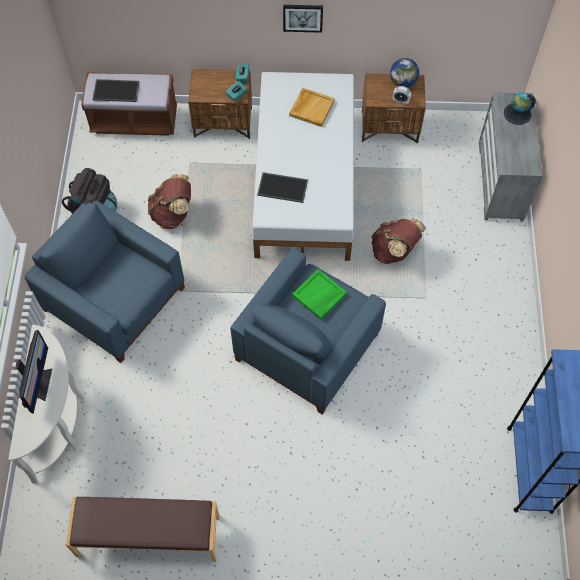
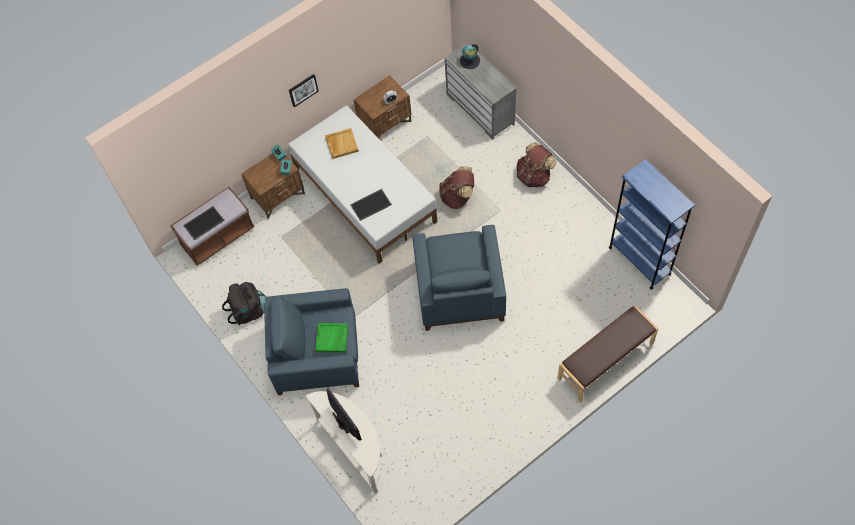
camera: 35 degrees left, 0 degrees up
brown bench [66,497,219,562] -> brown bench moved to [557,305,658,402]
brown backpack [148,174,191,229] -> brown backpack moved to [517,142,557,188]
green tray [292,269,347,320] -> green tray moved to [315,323,348,353]
globe [390,58,419,88] -> none

